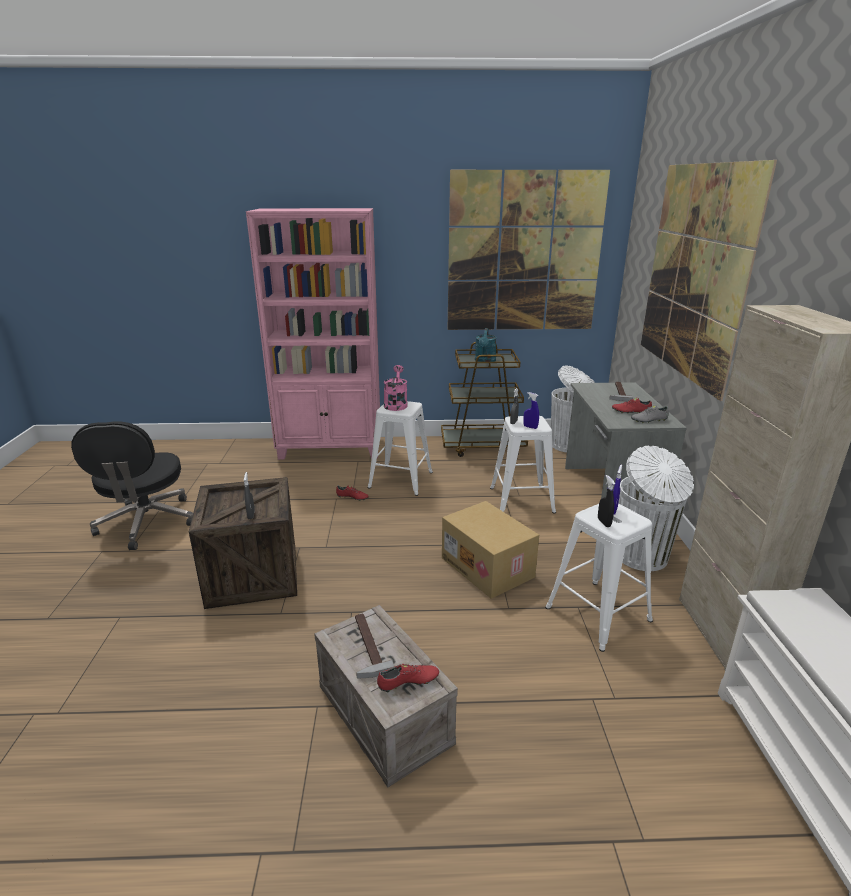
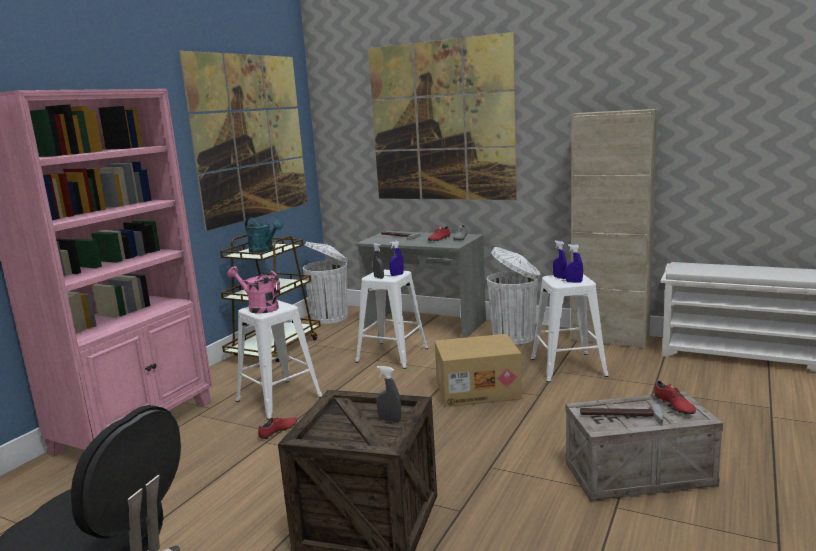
camera: 60 degrees left, 10 degrees down
red shoe [377,664,439,693] -> red shoe turned 150 degrees clockwise [654,380,696,415]
black spray bottle [598,475,615,527] -> blue spray bottle [565,244,583,283]

